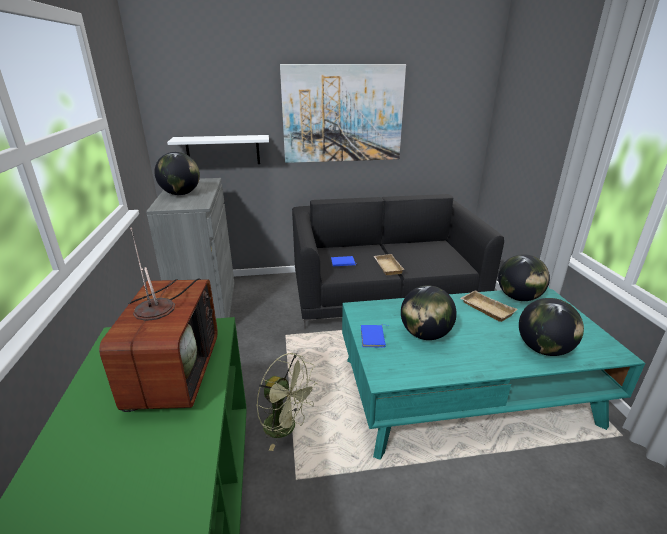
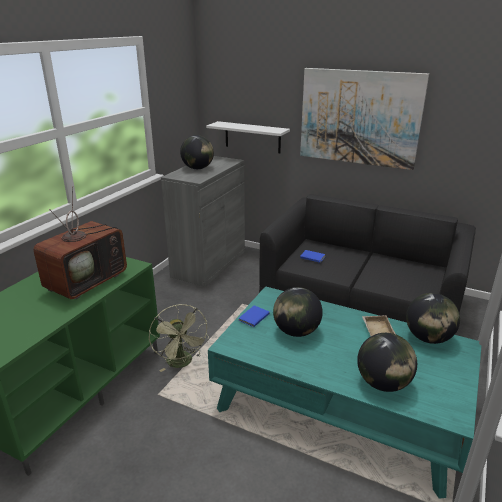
camera: 35 degrees right, 0 degrees up
beige tray [374,254,404,275] -> none

